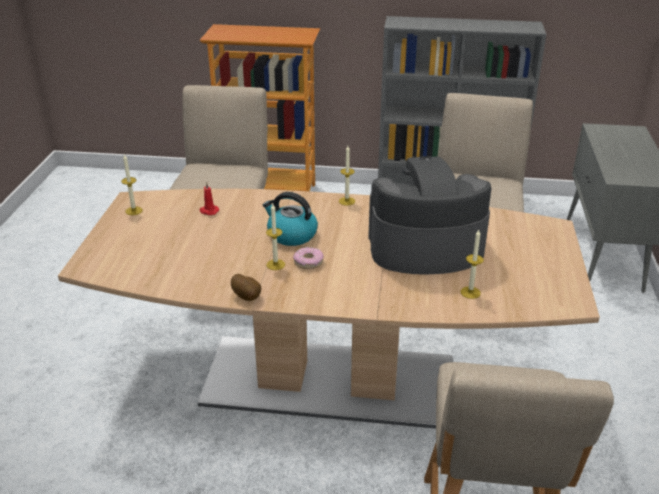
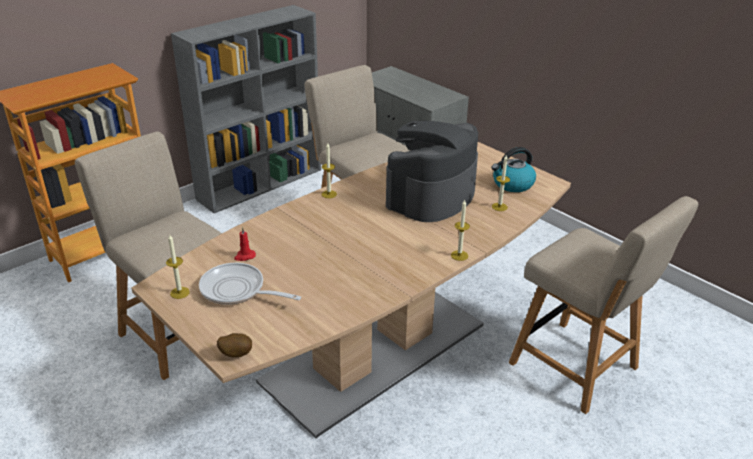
camera: 50 degrees left, 0 degrees up
potato [231,274,261,301] -> potato moved to [217,333,252,357]
kettle [263,192,318,246] -> kettle moved to [492,147,536,192]
candle [266,204,285,270] -> candle moved to [451,200,470,261]
donut [293,247,324,269] -> none
none -> frying pan [199,263,301,305]

